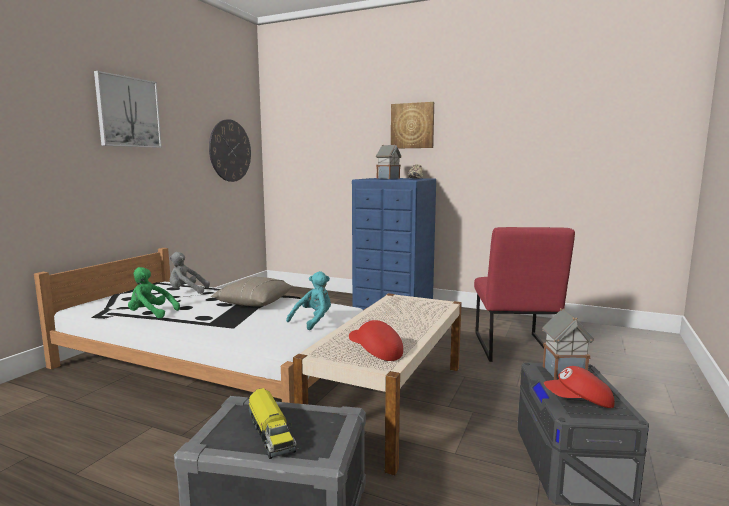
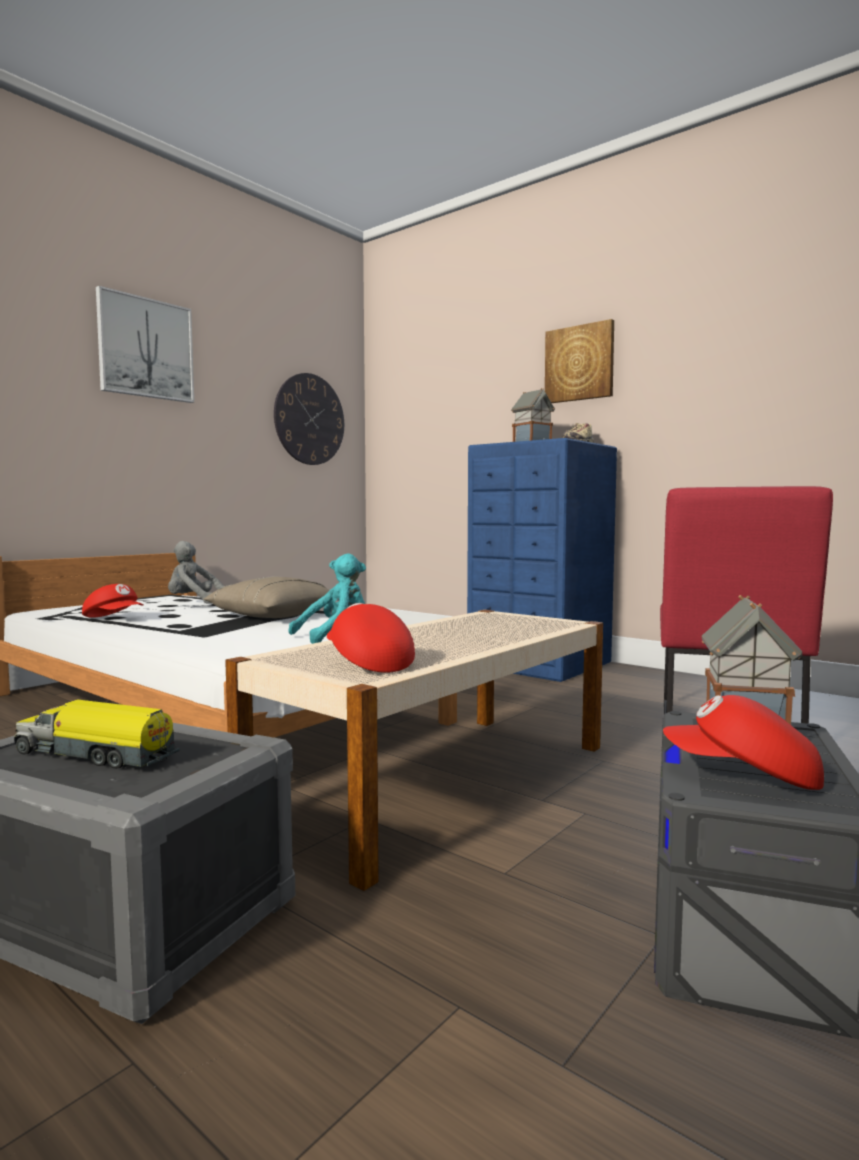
camera: 15 degrees right, 5 degrees down
green plush toy [128,267,180,318] -> red cap [82,584,143,618]
toy truck [249,388,297,459] -> toy truck turned 120 degrees clockwise [14,699,180,769]

